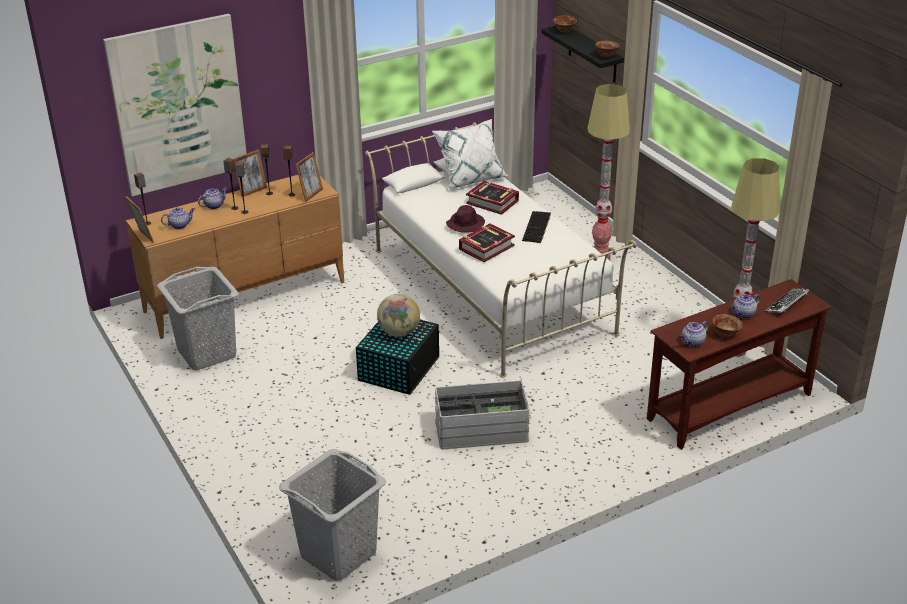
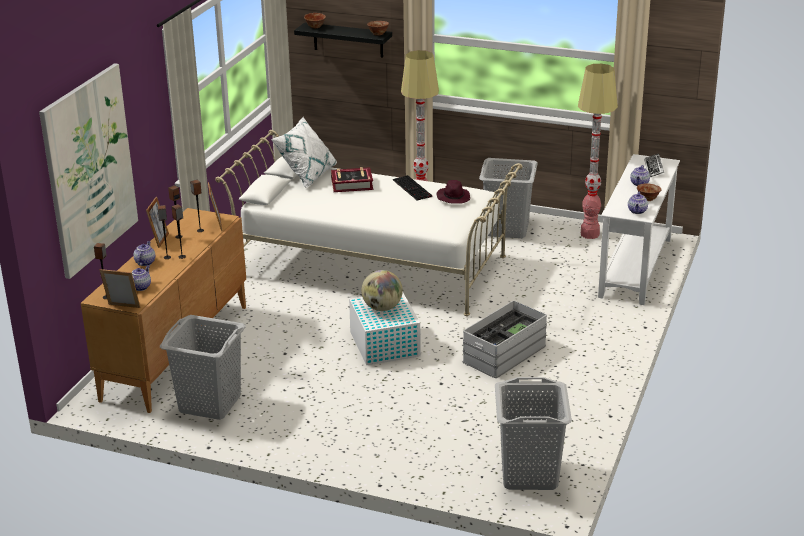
camera: 40 degrees left, 5 degrees down
black storage box [356,320,439,395] -> white storage box [349,293,421,365]
purple hat [446,205,485,233] -> purple hat moved to [437,180,470,204]
book [459,224,515,262] -> none
brown console table [647,279,832,450] -> white console table [598,154,680,305]
none -> grey laundry basket [479,158,538,238]

